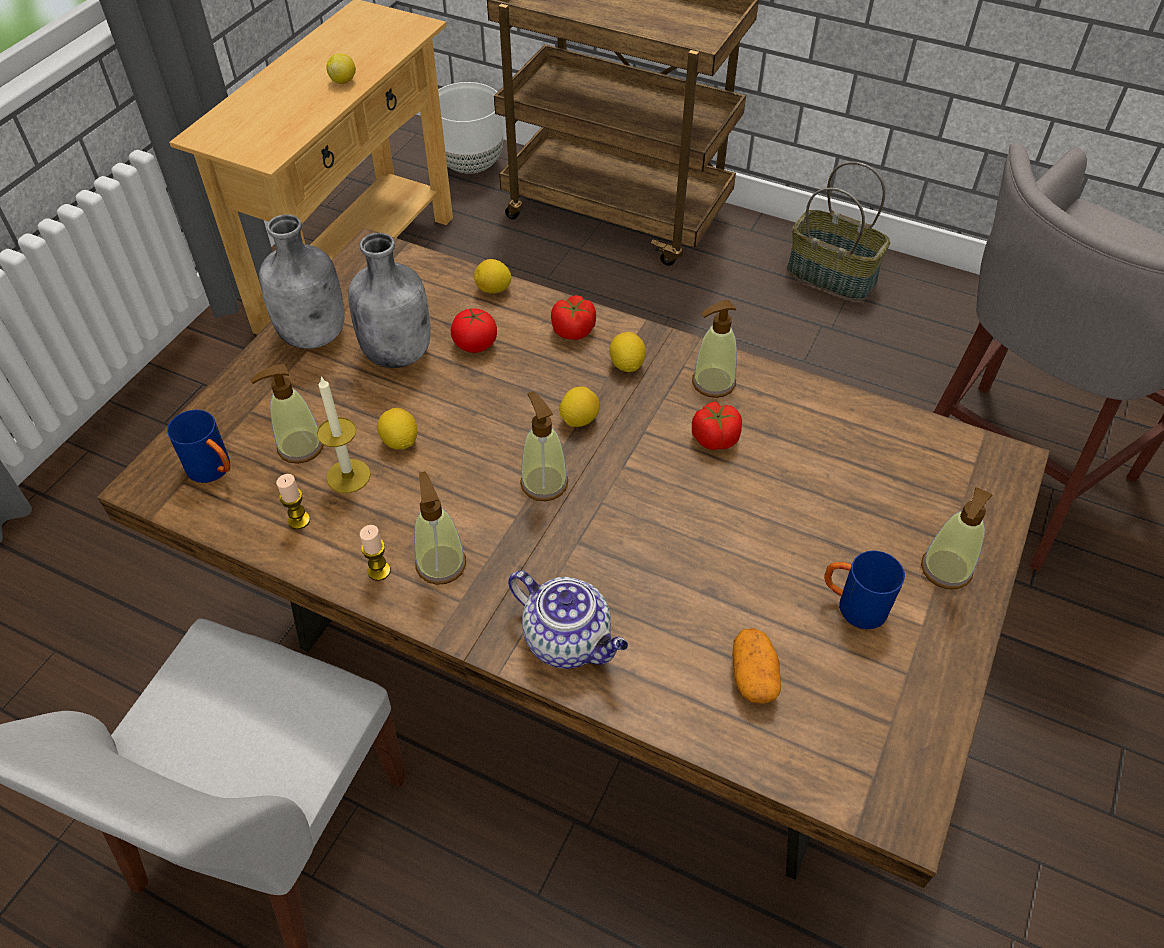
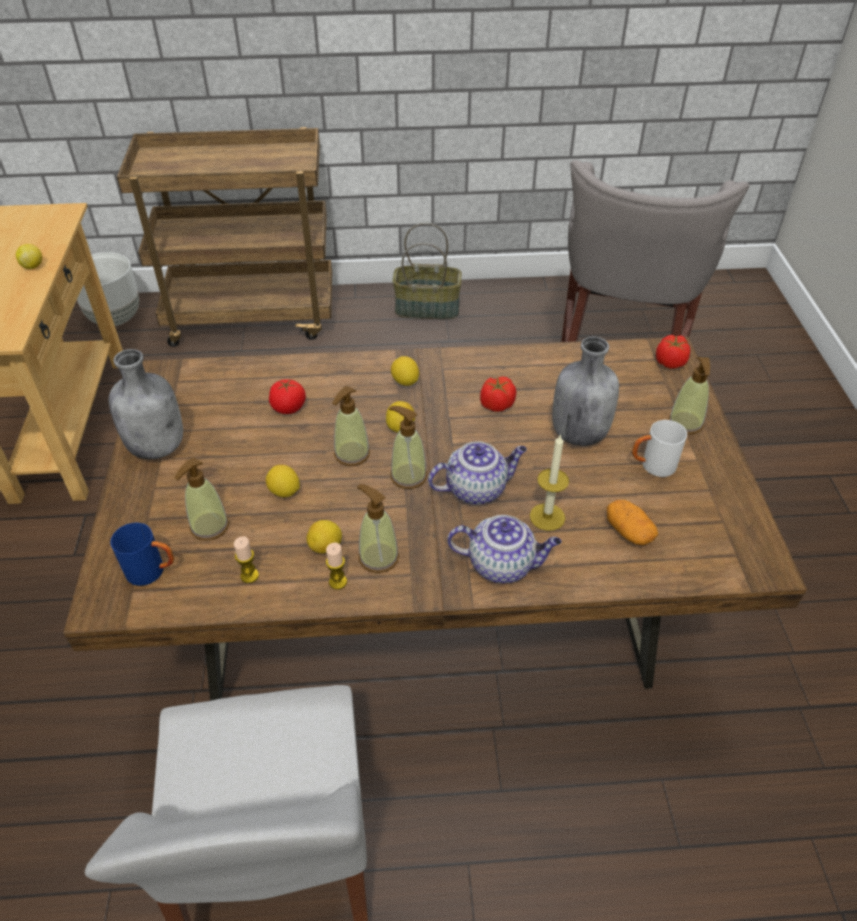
camera: 30 degrees left, 5 degrees down
candle [317,376,371,493] -> candle moved to [530,434,569,531]
grey bottle [348,233,431,368] -> grey bottle moved to [552,336,619,446]
lemon [474,259,512,294] -> lemon moved to [307,520,342,553]
tomato [551,295,596,340] -> tomato moved to [656,335,690,369]
soap dispenser [692,300,737,398] -> soap dispenser moved to [332,386,370,466]
blue mug [824,551,905,629] -> white mug [632,420,687,477]
none -> teapot [428,441,527,505]

